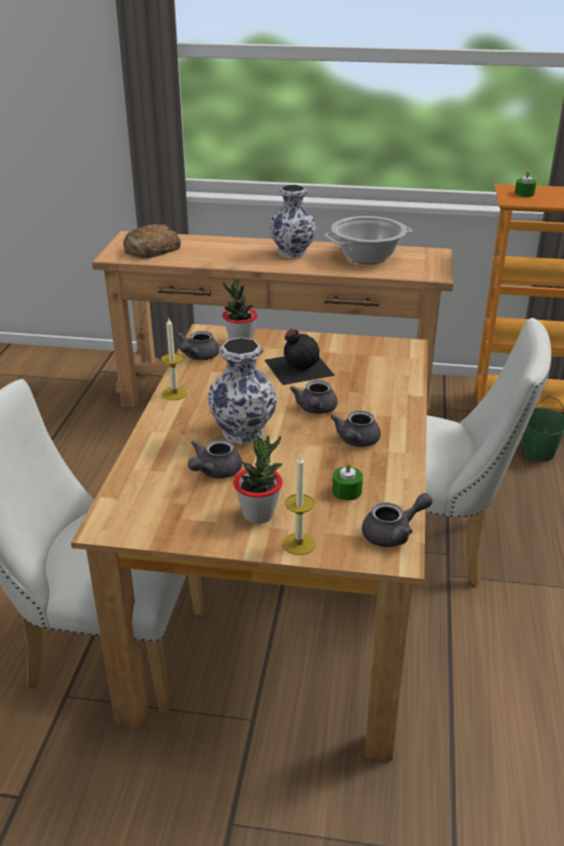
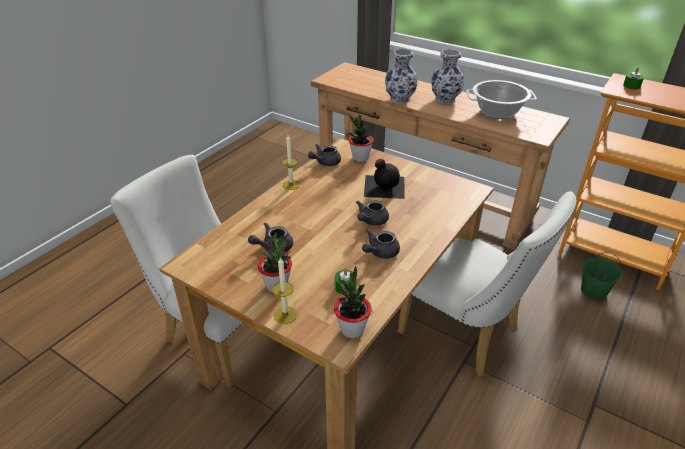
camera: 25 degrees right, 5 degrees up
bread [123,224,181,259] -> none
vase [207,337,277,445] -> vase moved to [385,49,418,104]
grey teapot [362,493,432,547] -> potted plant [334,266,371,338]

